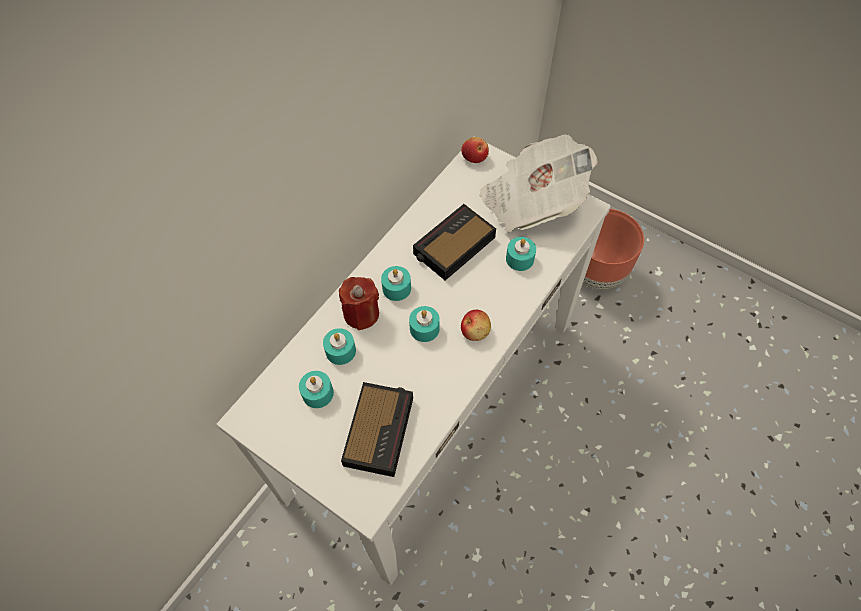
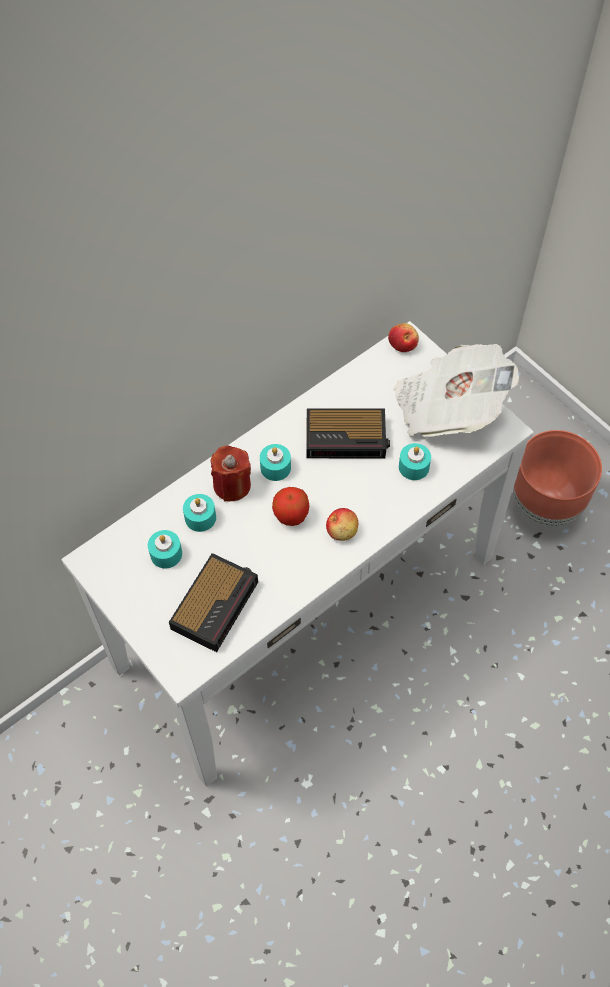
camera: 15 degrees right, 0 degrees up
turquoise candle [409,306,440,342] -> apple [272,487,309,526]
alarm clock [413,204,496,281] -> alarm clock turned 150 degrees counterclockwise [306,409,390,458]

